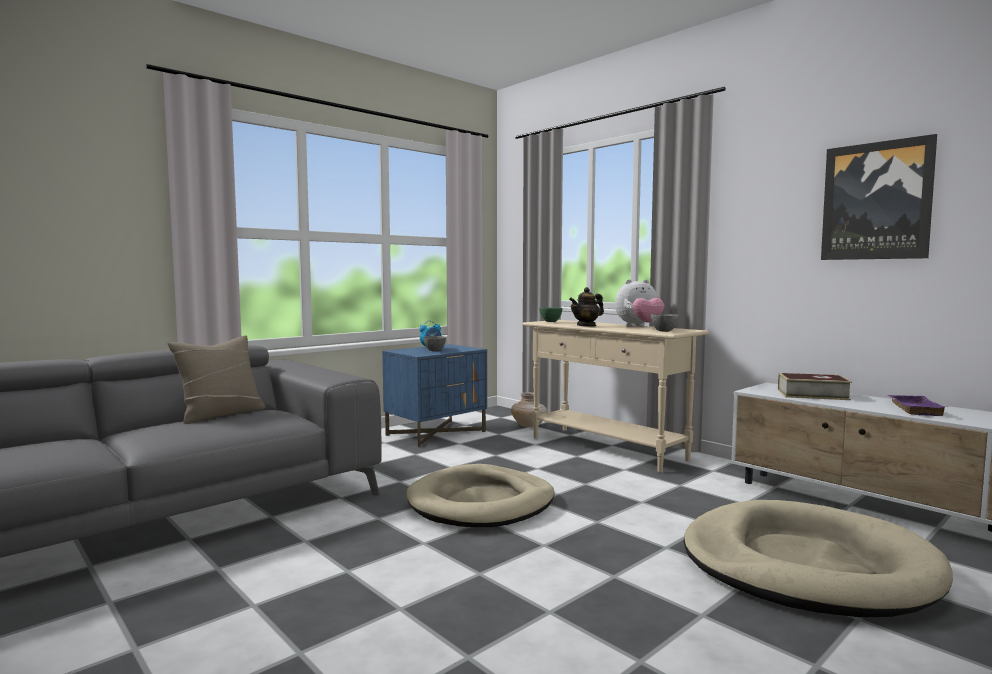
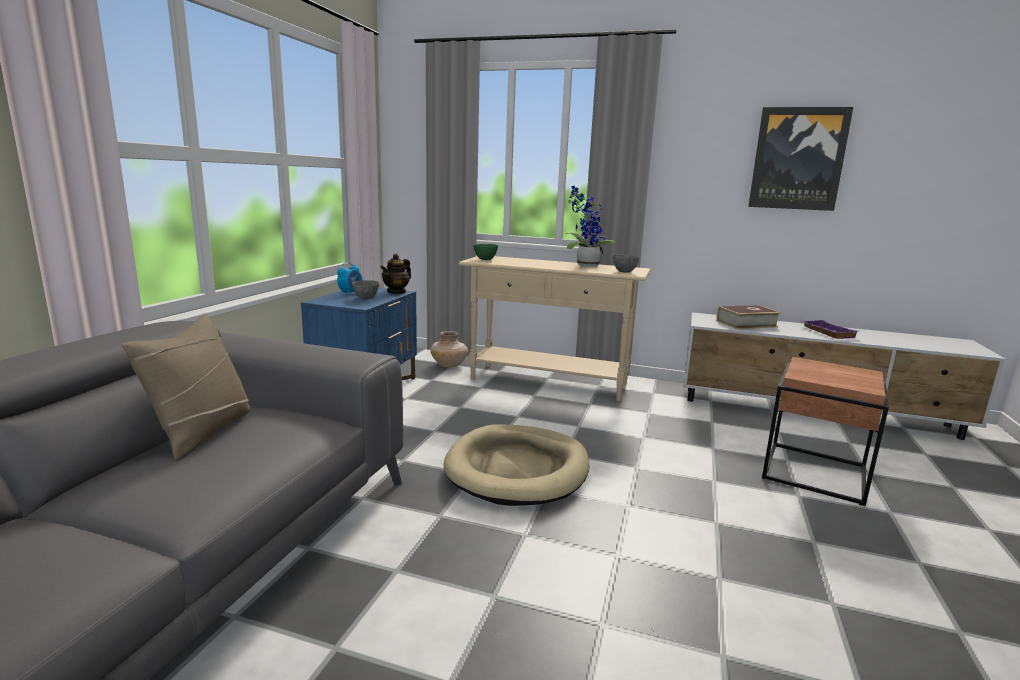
camera: 30 degrees left, 10 degrees up
teapot [569,287,604,327] -> teapot moved to [380,254,411,294]
plush toy [615,279,665,327] -> potted plant [566,186,616,266]
beige dog bed [684,500,953,617] -> brown side table [762,357,889,506]

